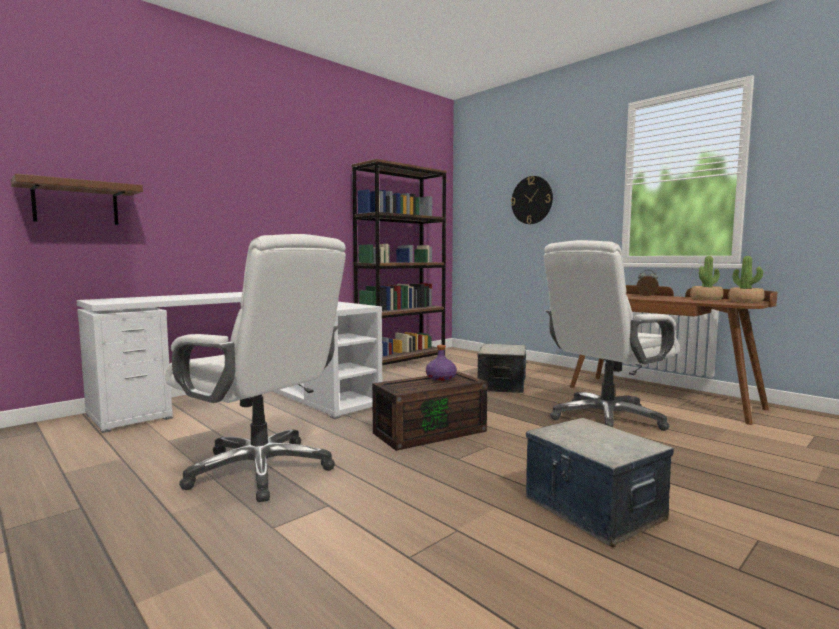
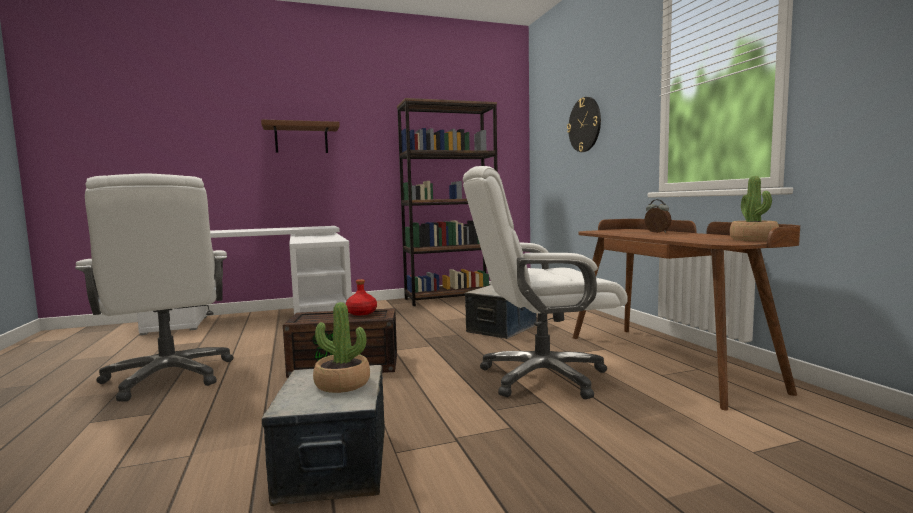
camera: 25 degrees right, 0 degrees up
brown shelf [10,174,143,225] -> brown shelf moved to [261,119,340,153]
purple bottle [426,345,457,381] -> red bottle [346,279,377,315]
potted plant [690,256,723,300] -> potted plant moved to [313,302,370,393]

